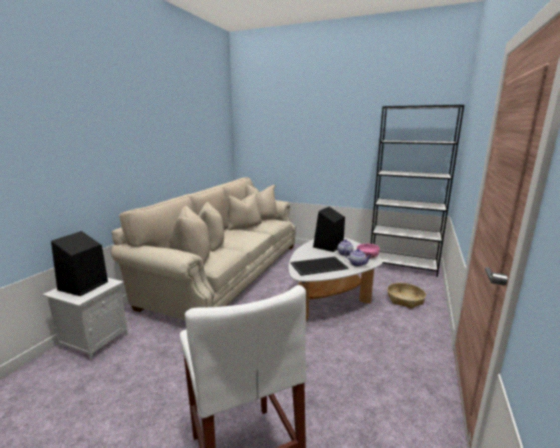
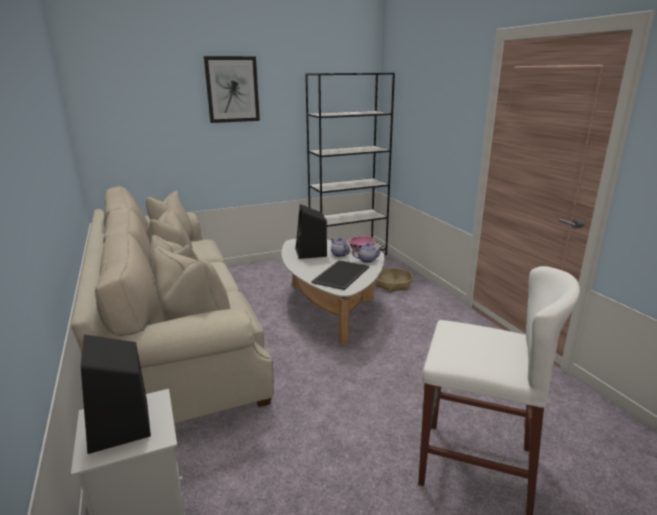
camera: 45 degrees left, 5 degrees up
none -> picture [204,56,260,123]

